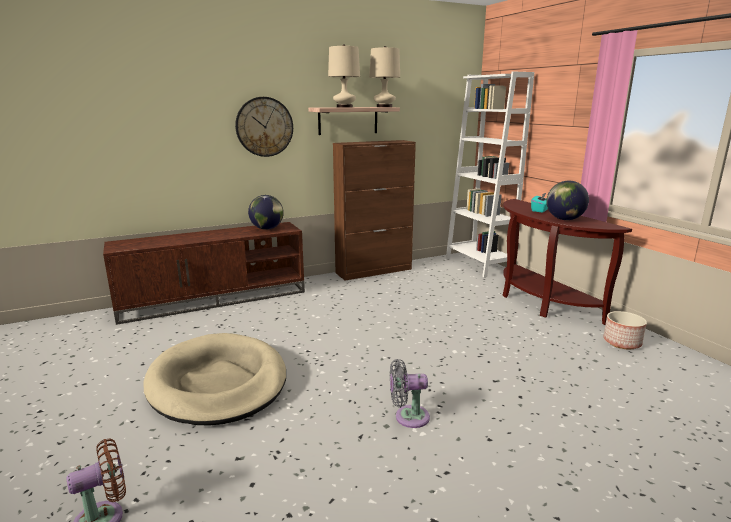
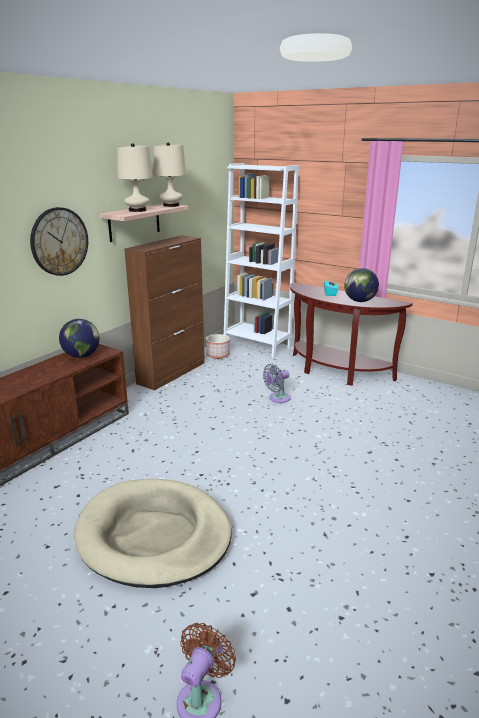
camera: 30 degrees left, 5 degrees up
grey fan [390,359,430,428] -> grey fan moved to [263,364,290,403]
planter [603,311,647,350] -> planter moved to [206,334,230,359]

